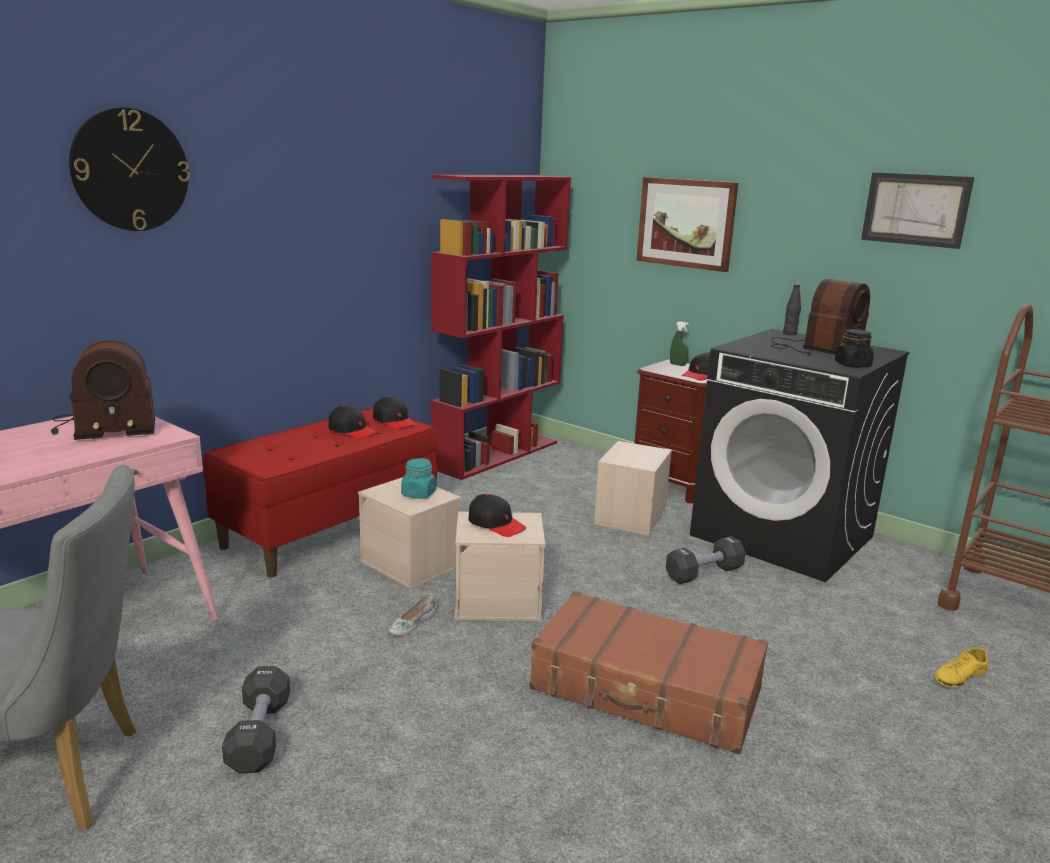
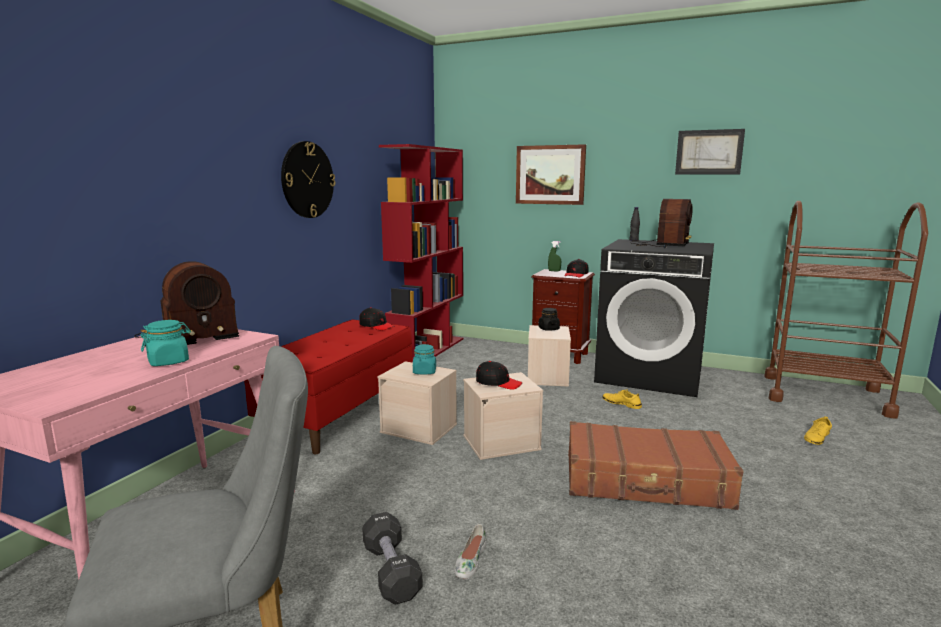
camera: 15 degrees left, 5 degrees down
wall clock [69,108,190,231] -> wall clock moved to [281,141,335,218]
black cap [328,405,378,439] -> none
white shoe [389,593,436,636] -> white shoe moved to [454,524,486,579]
black dumbbell [666,536,745,584] -> yellow shoe [602,389,642,409]
black jar [835,329,874,368] -> black jar moved to [538,308,560,331]
none -> turquoise jar [141,320,191,366]

